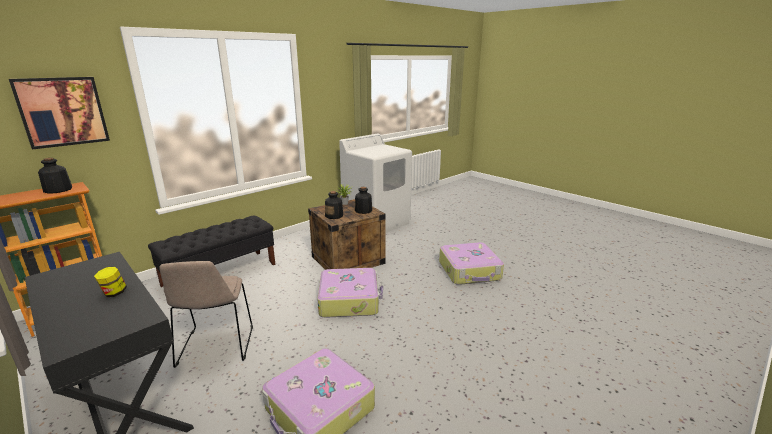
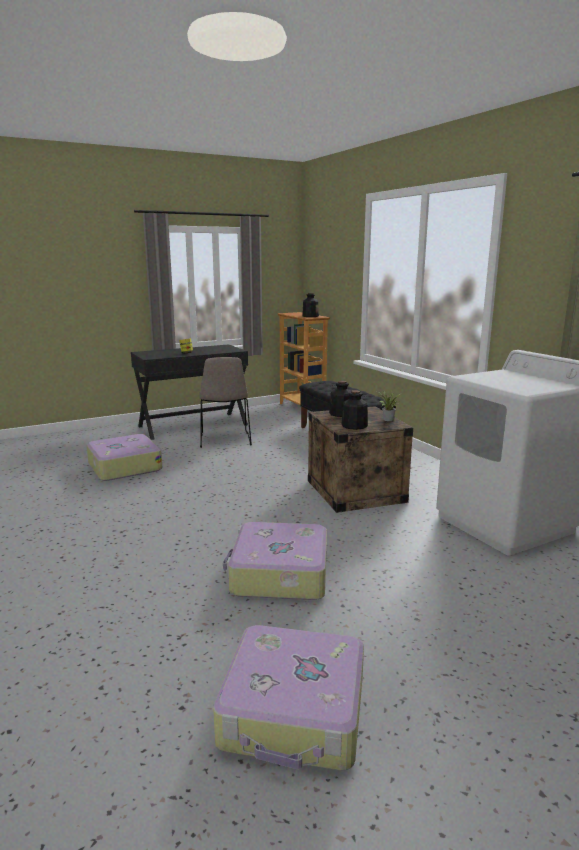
camera: 105 degrees right, 5 degrees down
picture [9,77,110,149] -> none
beige chair [159,261,253,368] -> beige chair turned 105 degrees counterclockwise [199,357,252,448]
suitcase [317,268,383,318] -> suitcase moved to [213,625,364,770]

